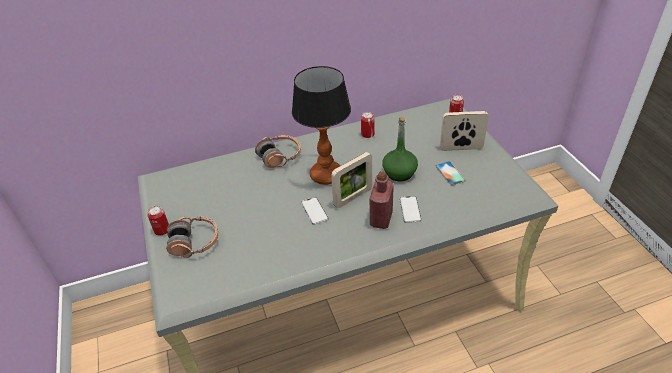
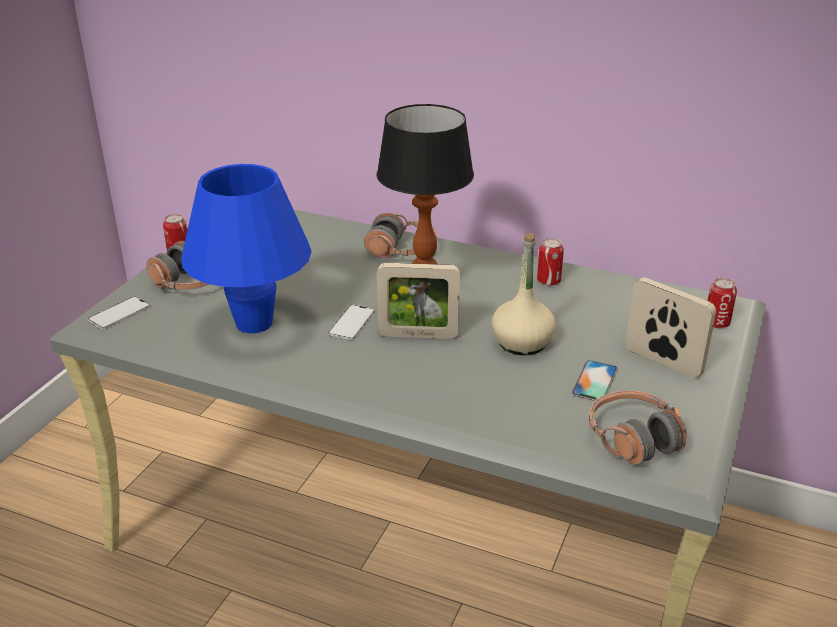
camera: 40 degrees right, 10 degrees down
red bottle [370,171,394,229] -> none
green bottle [382,117,418,181] -> beige bottle [492,233,556,355]
phone [399,196,422,223] -> phone moved to [88,296,150,329]
none -> blue table lamp [181,164,312,333]
none -> headphones [589,390,687,465]

